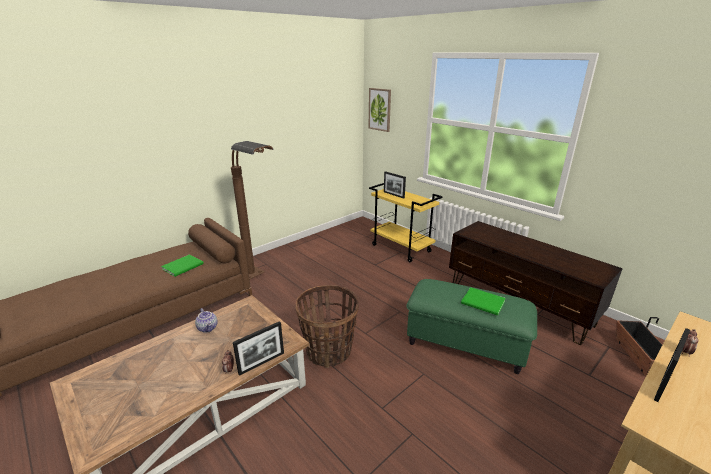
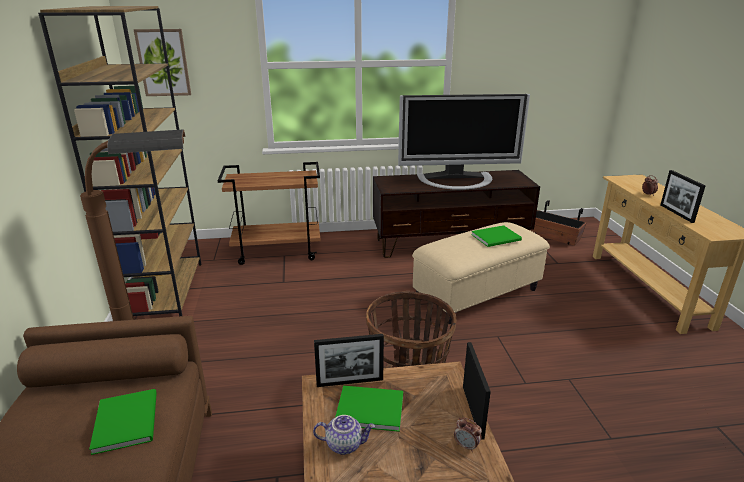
camera: 55 degrees left, 0 degrees up
yellow cart [369,183,443,262] -> brown cart [218,162,321,265]
picture frame [384,171,406,199] -> picture frame moved to [314,334,384,387]
green ottoman [406,279,537,374] -> beige ottoman [412,222,550,324]
none -> brown bookcase [38,6,201,316]
none -> green book [335,386,403,432]
none -> television [398,94,530,190]

